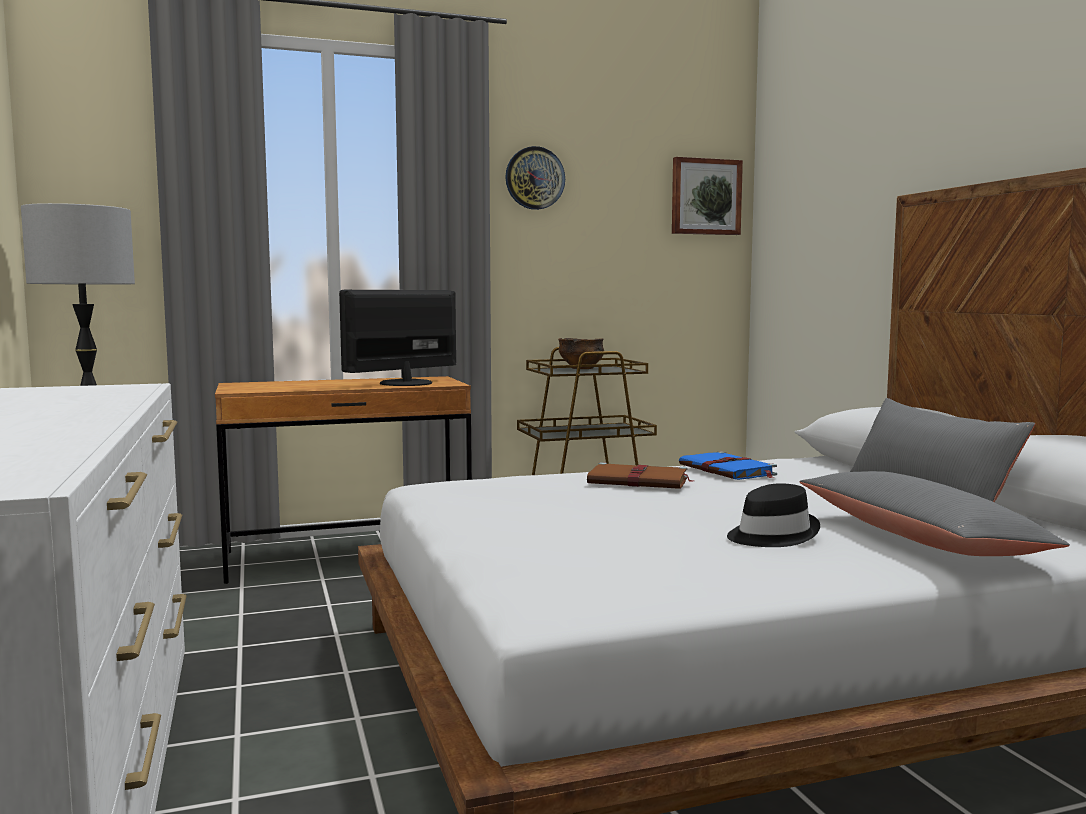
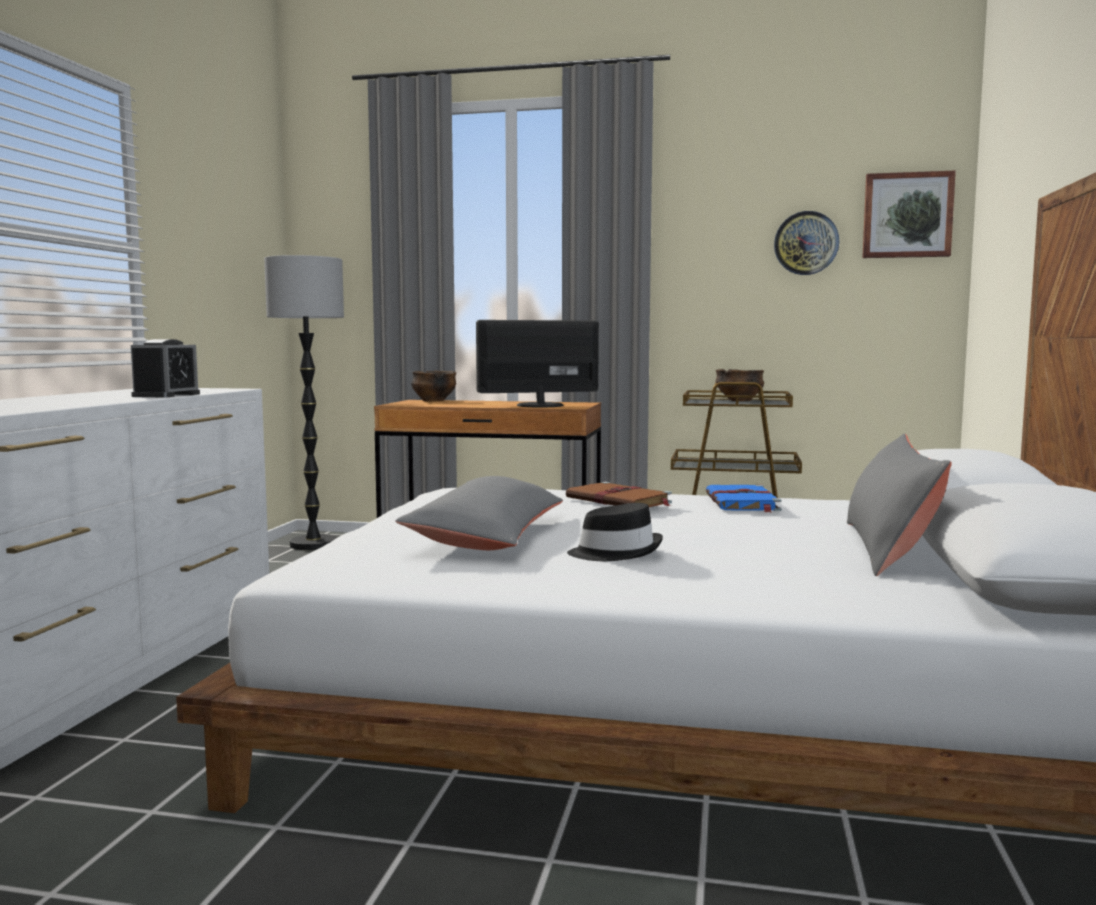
camera: 30 degrees right, 0 degrees up
wall clock [505,146,565,210] -> wall clock moved to [774,211,839,275]
grey pillow [800,471,1070,556] -> grey pillow moved to [395,476,563,550]
none -> alarm clock [131,339,200,398]
none -> bowl [411,371,457,401]

